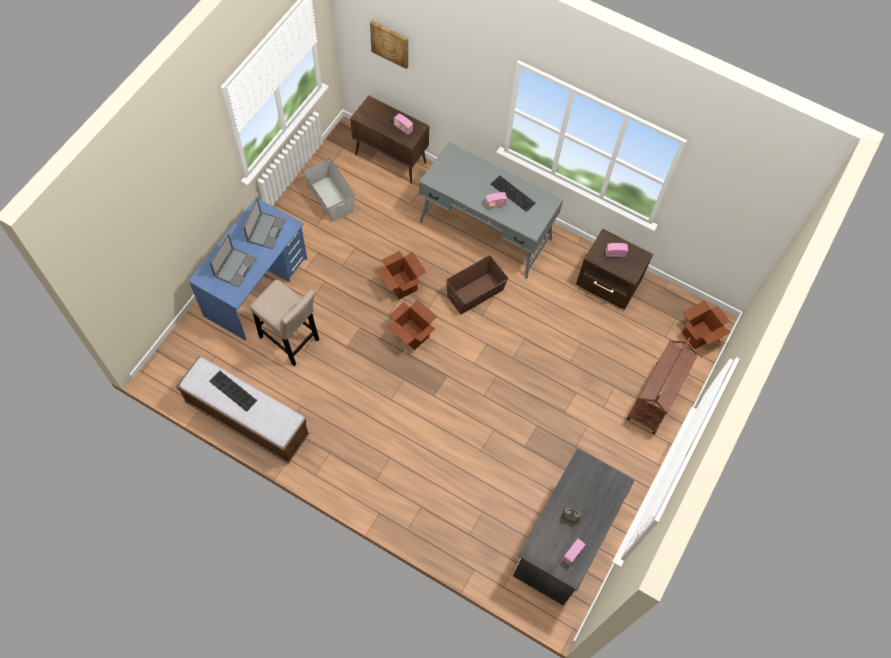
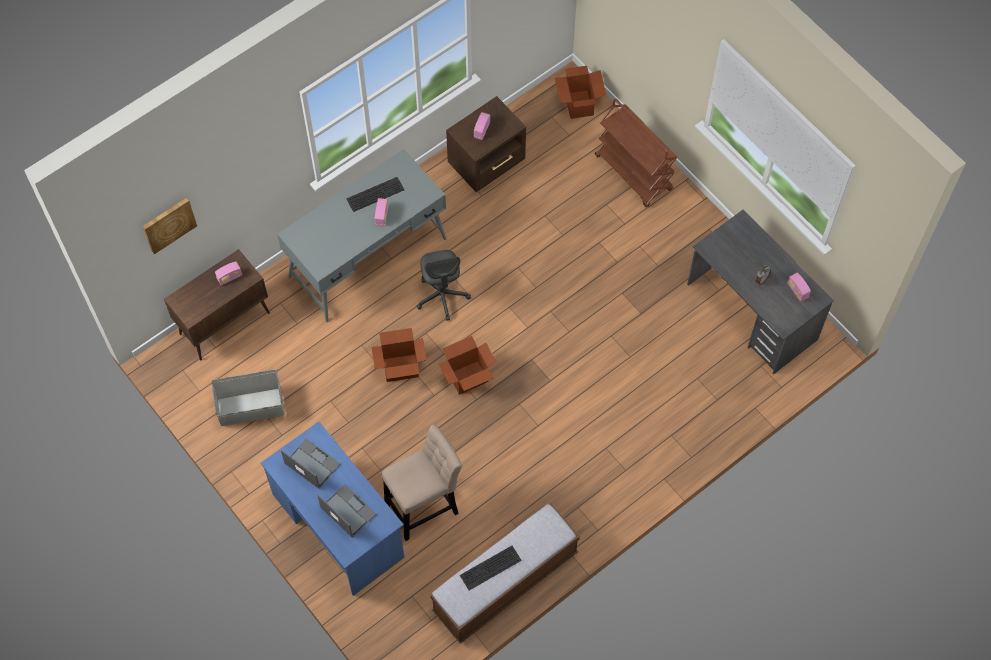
camera: 65 degrees left, 0 degrees up
brown storage box [446,255,508,314] -> grey office chair [417,250,471,321]

